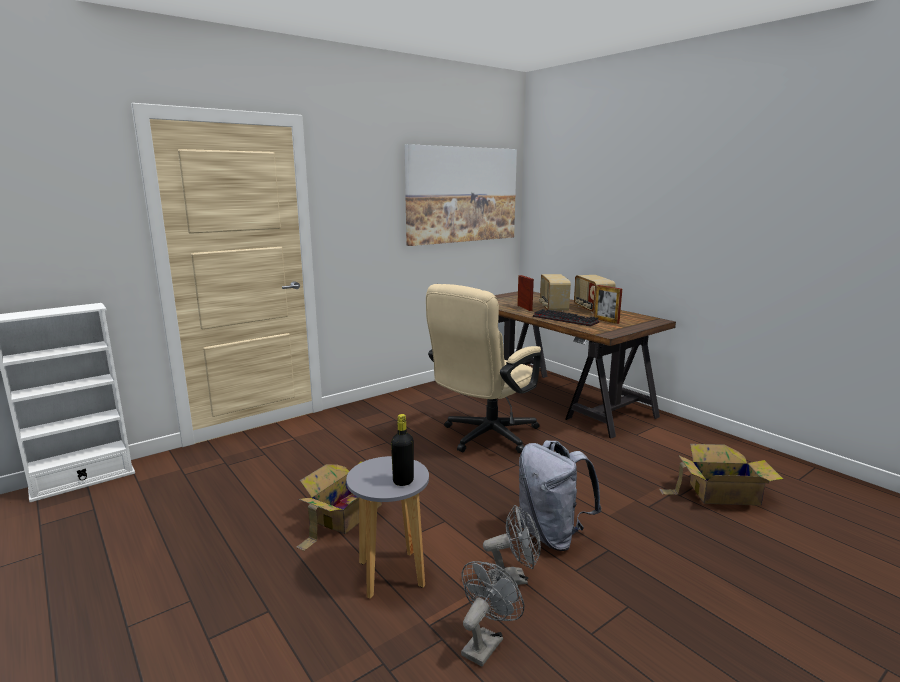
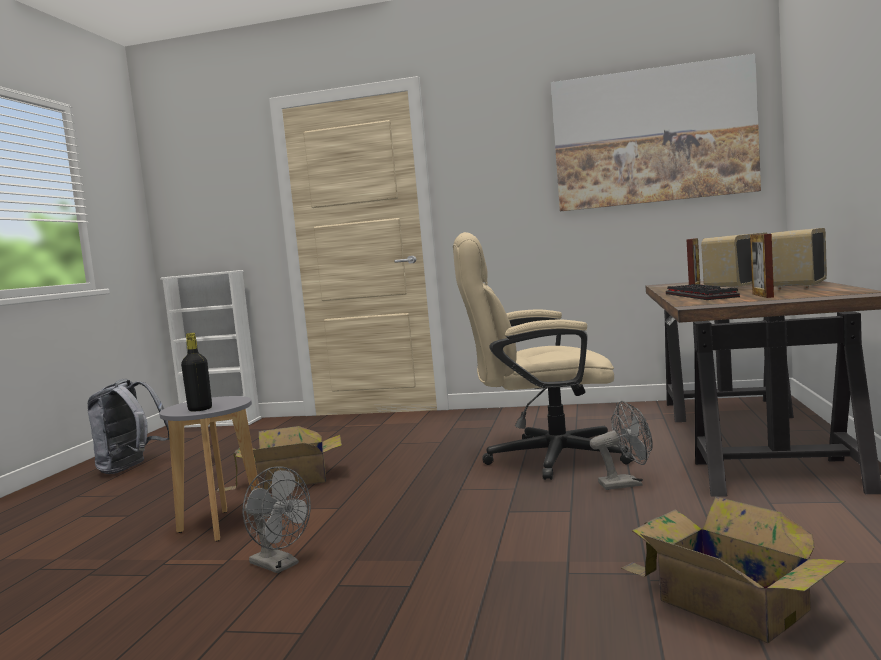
camera: 50 degrees right, 10 degrees down
grey fan [461,561,524,667] -> grey fan moved to [590,401,653,490]
grey backpack [519,440,601,551] -> grey backpack moved to [88,379,169,474]

